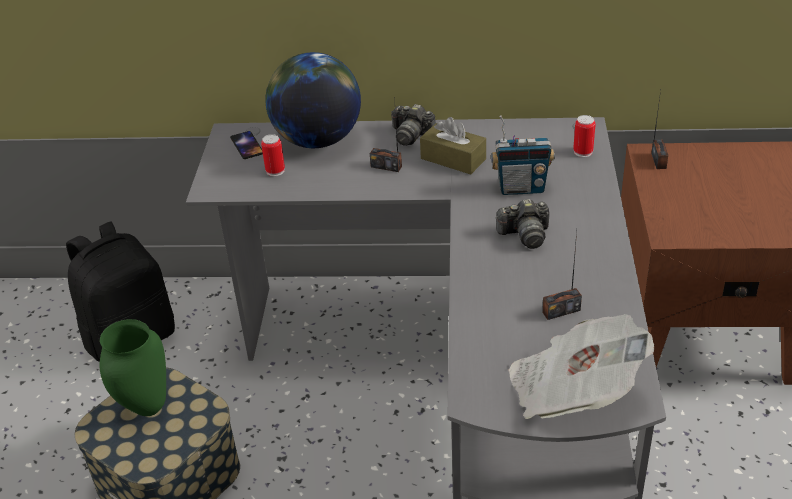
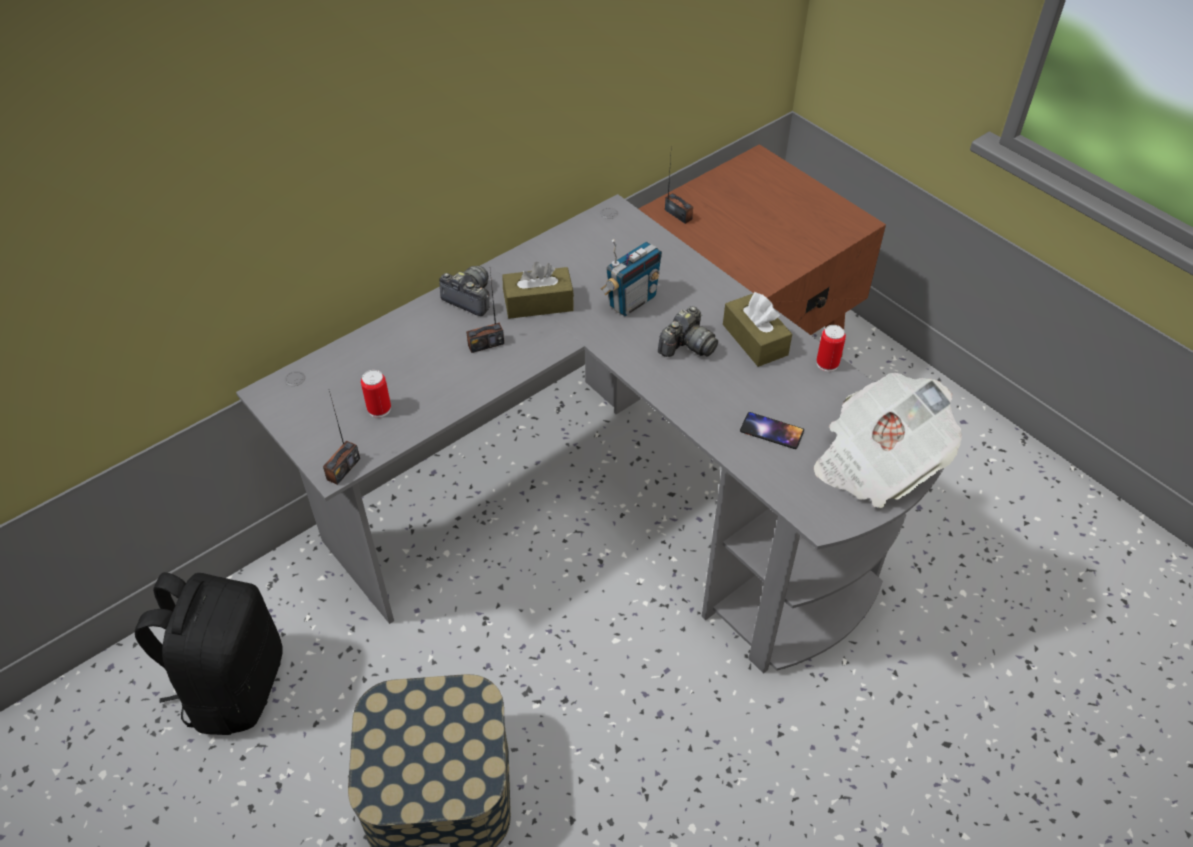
camera: 45 degrees left, 10 degrees up
green vase [100,319,166,416] -> none
phone [230,131,263,159] -> phone moved to [740,412,804,449]
globe [265,52,361,148] -> none
camera [391,104,436,146] -> camera turned 135 degrees counterclockwise [439,266,490,316]
radio [542,232,582,320] -> radio moved to [323,391,360,485]
can [573,115,596,157] -> can moved to [816,325,846,372]
none -> brown tissue box [723,292,792,367]

